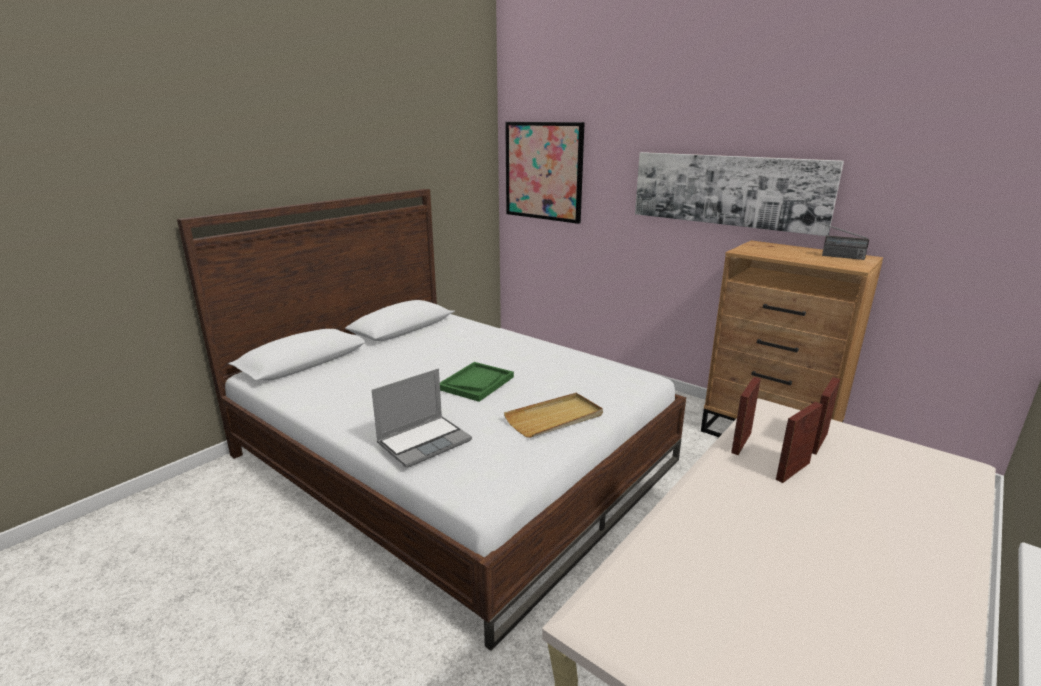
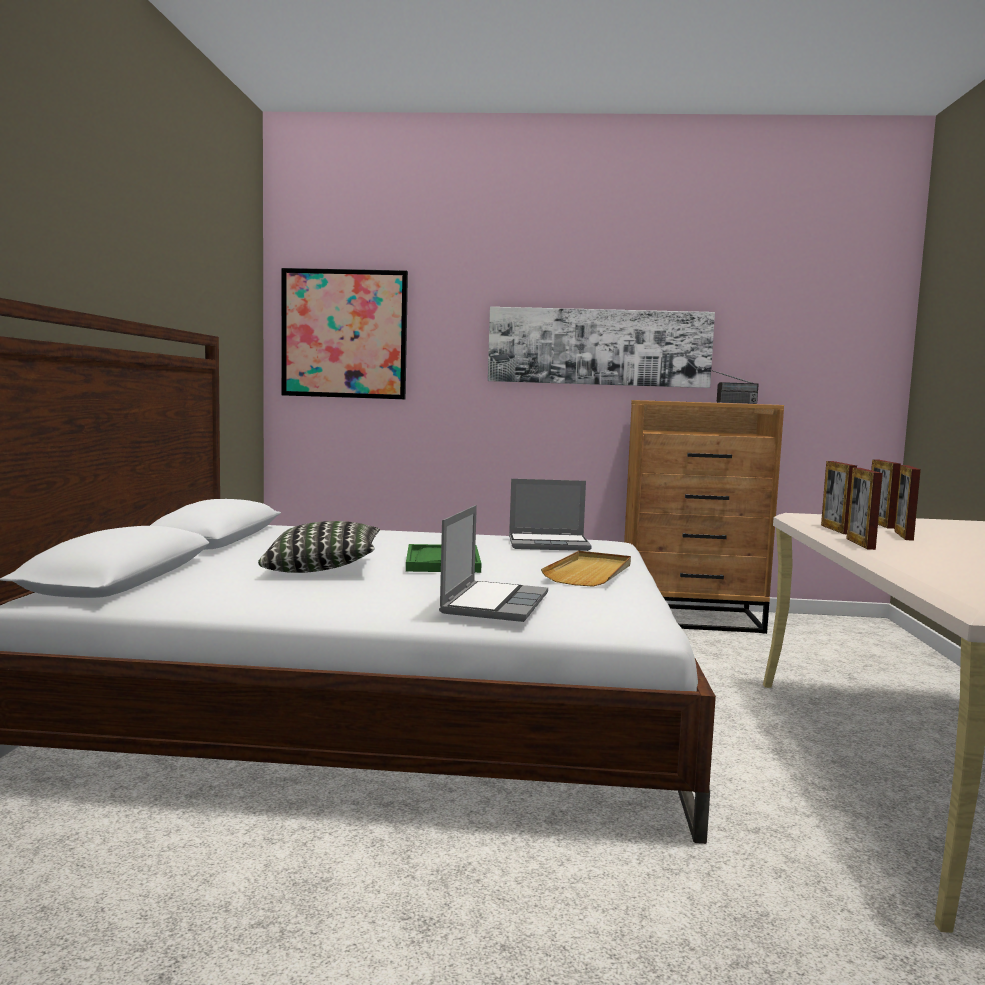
camera: 35 degrees left, 15 degrees down
none -> pillow [258,521,380,573]
none -> laptop [509,479,592,551]
none -> picture frame [846,468,883,550]

